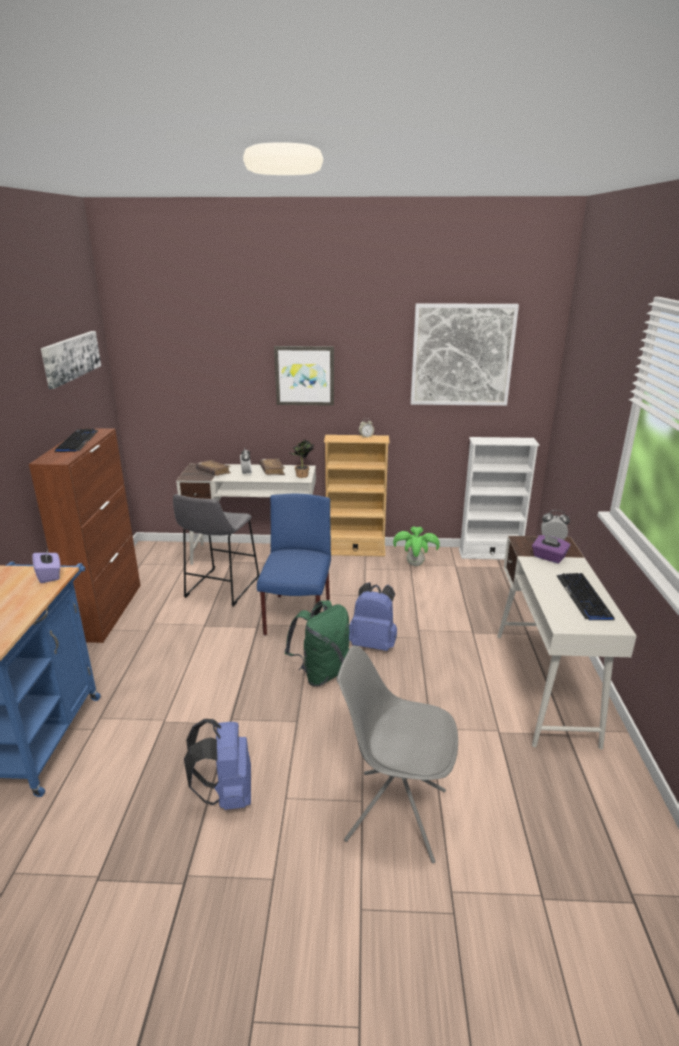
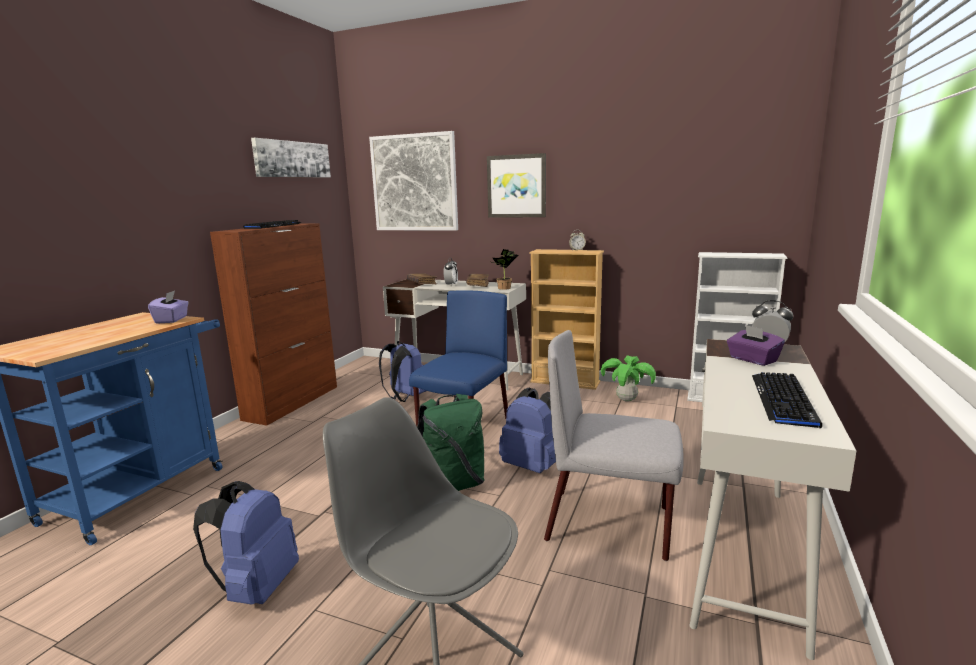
camera: 20 degrees right, 10 degrees down
grey stool [173,494,260,607] -> blue backpack [379,341,426,402]
picture [411,303,519,406] -> picture moved to [369,131,458,231]
none -> grey chair [544,330,683,561]

